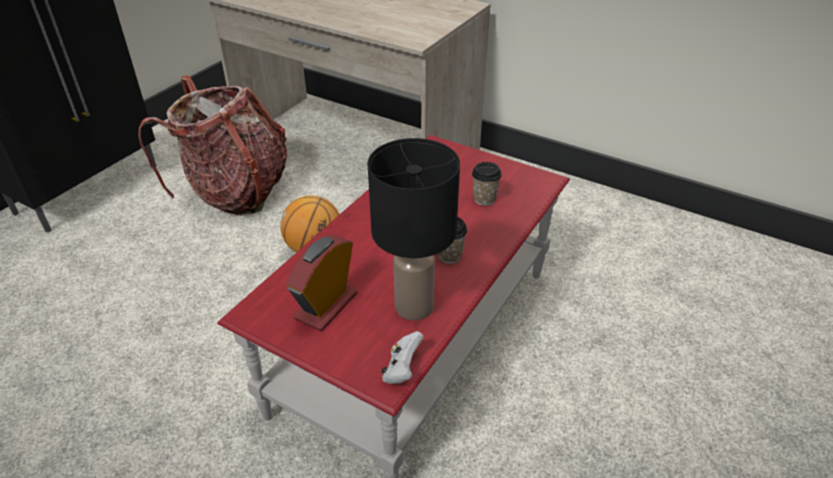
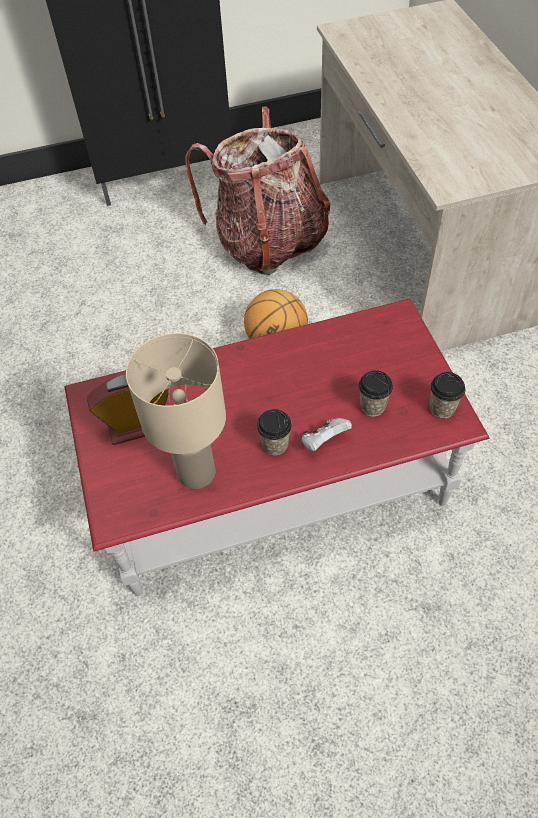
camera: 45 degrees right, 15 degrees up
black table lamp [367,138,460,320] -> beige table lamp [126,333,226,489]
white game controller [381,331,424,384] -> white game controller moved to [302,418,352,451]
none -> cup [430,372,465,418]

